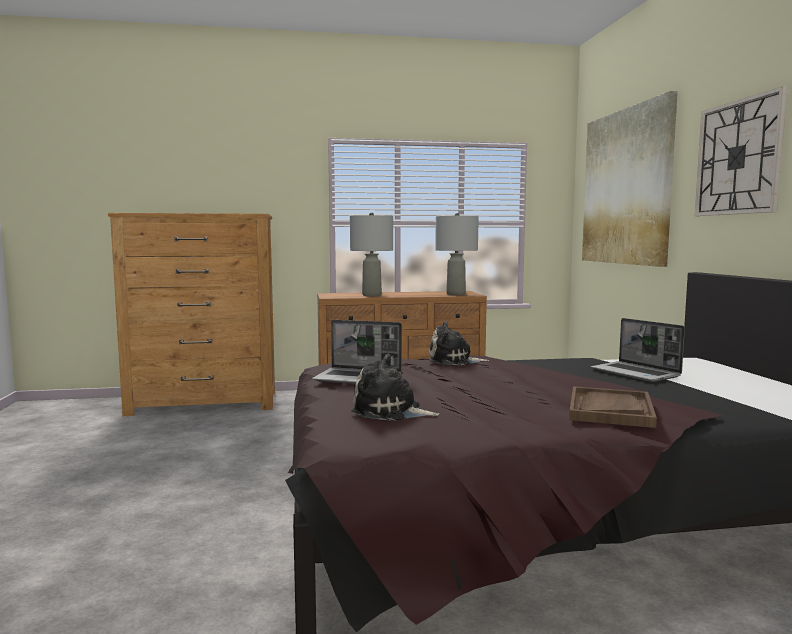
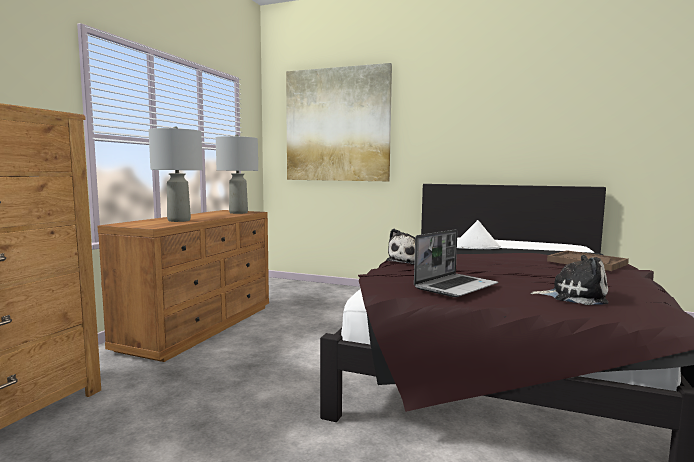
camera: 60 degrees left, 0 degrees up
plush toy [351,354,439,421] -> plush toy turned 120 degrees counterclockwise [531,255,609,305]
laptop [591,318,685,382] -> white hat [457,220,501,249]
wall clock [695,86,788,216] -> none

